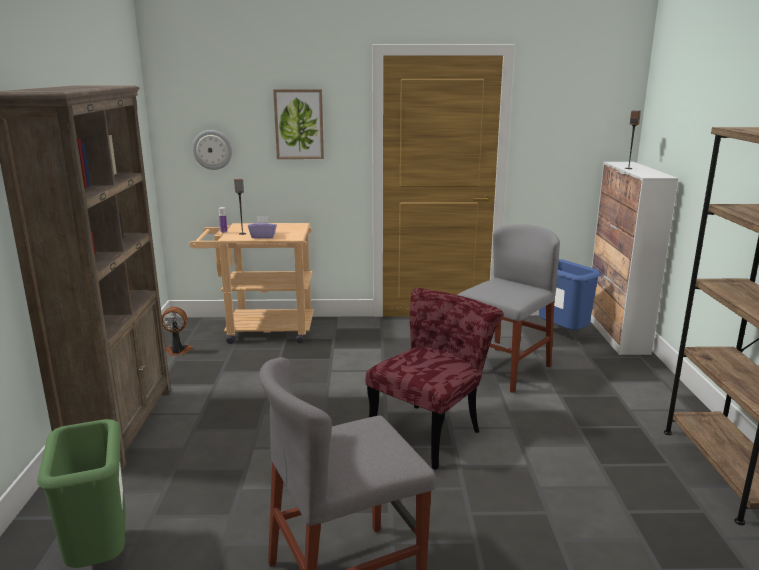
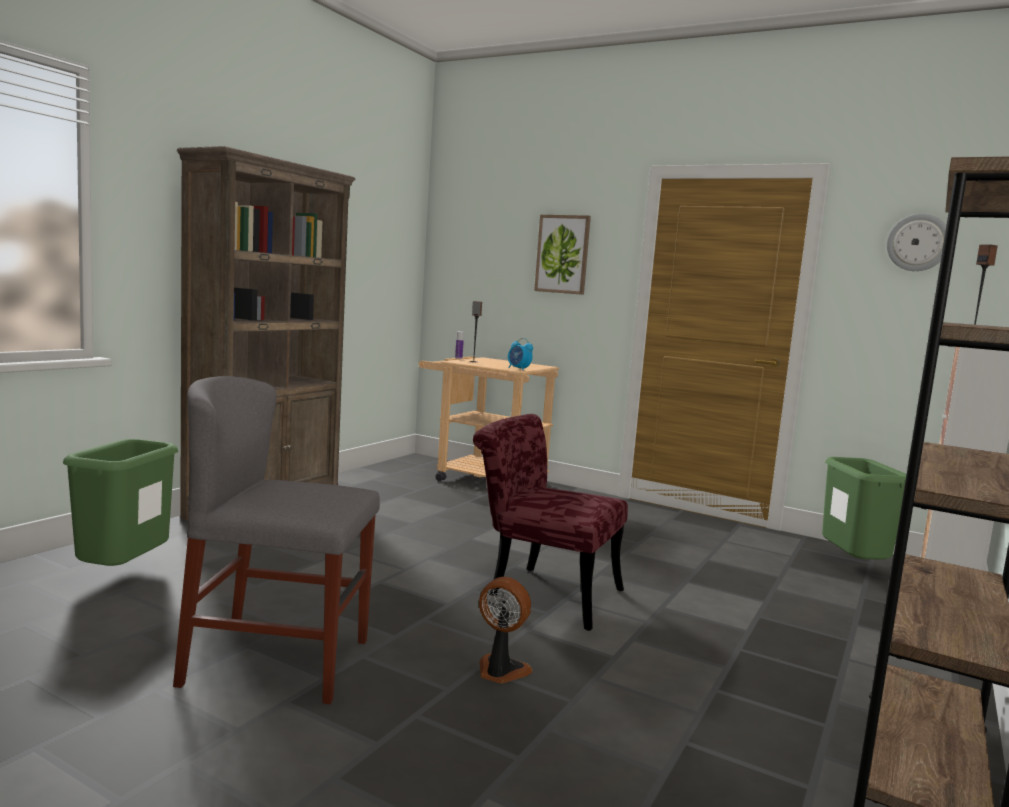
camera: 30 degrees right, 10 degrees down
fan [162,307,193,356] -> fan moved to [479,577,533,684]
wall clock [193,130,232,170] -> wall clock moved to [887,214,946,271]
purple tissue box [248,216,277,238] -> none
red chair [366,288,504,470] -> red chair turned 135 degrees counterclockwise [473,414,628,631]
grey chair [458,224,560,393] -> none
blue trash can [539,259,601,330] -> green trash can [822,457,907,560]
none -> alarm clock [508,338,533,371]

